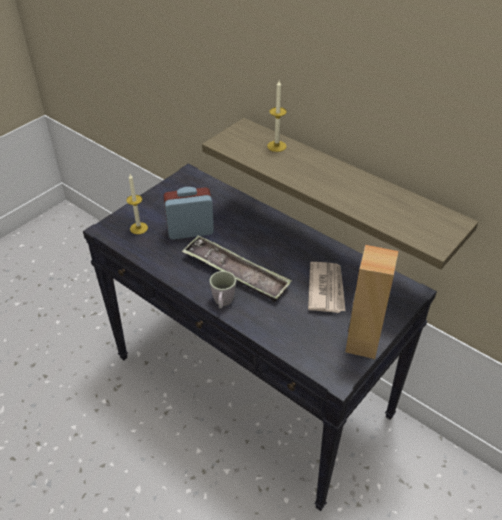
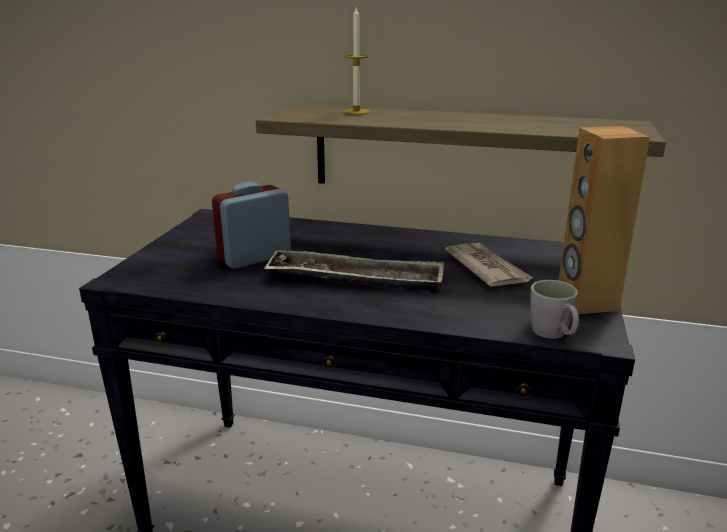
camera: 25 degrees left, 20 degrees down
candle [126,174,148,234] -> none
grey mug [210,271,236,308] -> grey mug moved to [531,280,579,339]

